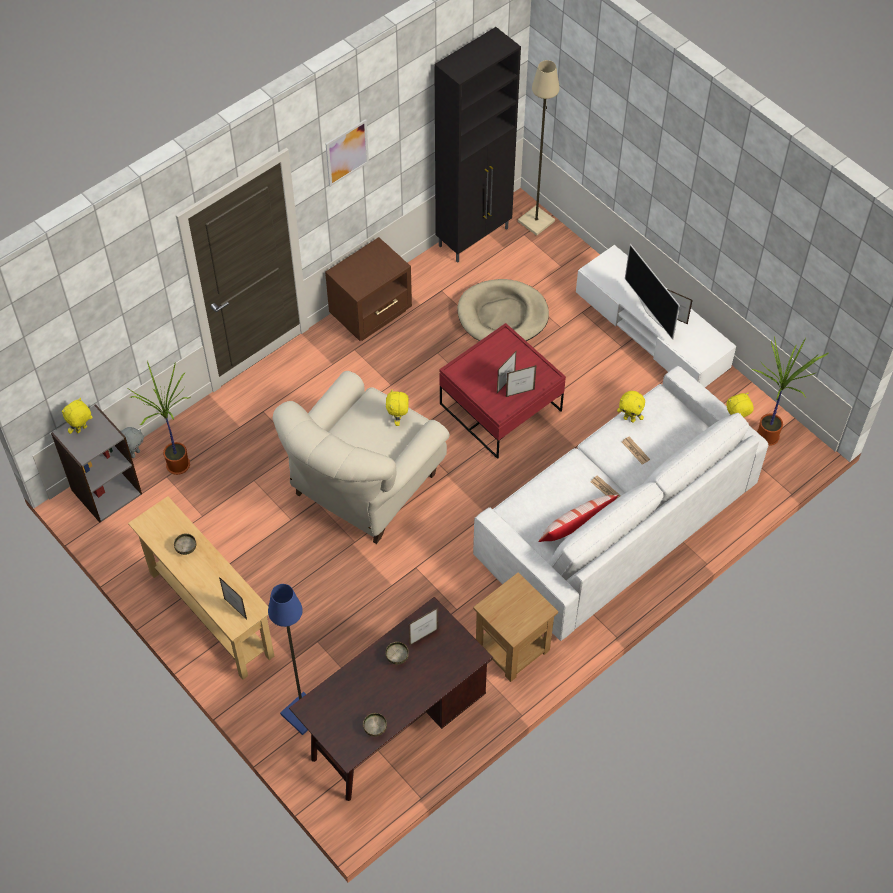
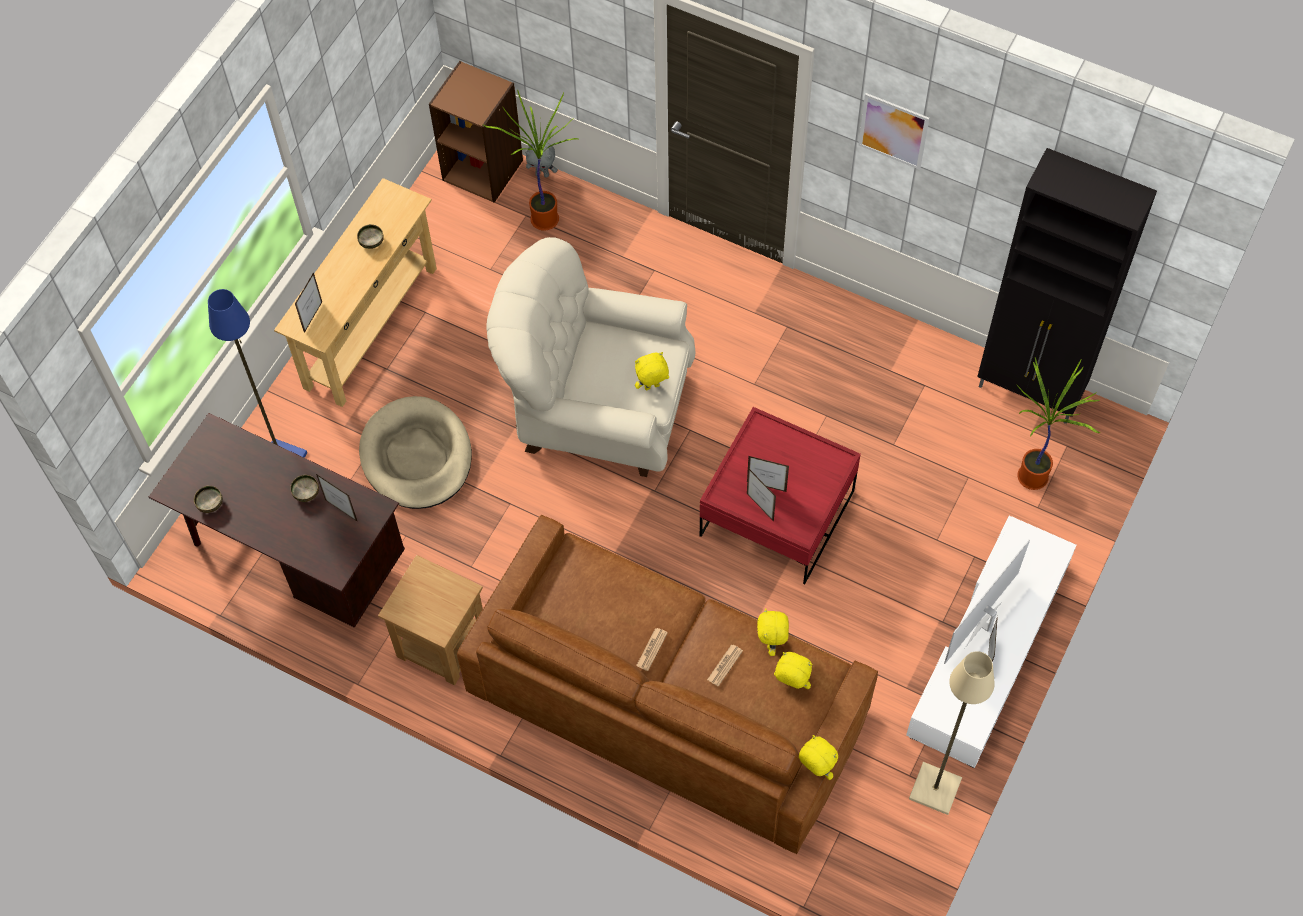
camera: 70 degrees right, 5 degrees up
grey bookcase [51,404,142,523] -> brown bookcase [429,61,523,203]
yellow plush toy [62,398,93,434] -> yellow plush toy moved to [774,652,812,689]
brown nightstand [325,237,412,341] -> none
beige dog bed [457,279,549,341] -> beige dog bed moved to [359,396,472,509]
white sofa [473,366,768,641] -> brown sofa [457,515,878,854]
beige floor lamp [518,60,560,236] -> beige floor lamp moved to [909,651,995,815]
pillow [538,494,618,542] -> none
potted plant [751,336,829,446] -> potted plant moved to [1017,358,1101,490]

